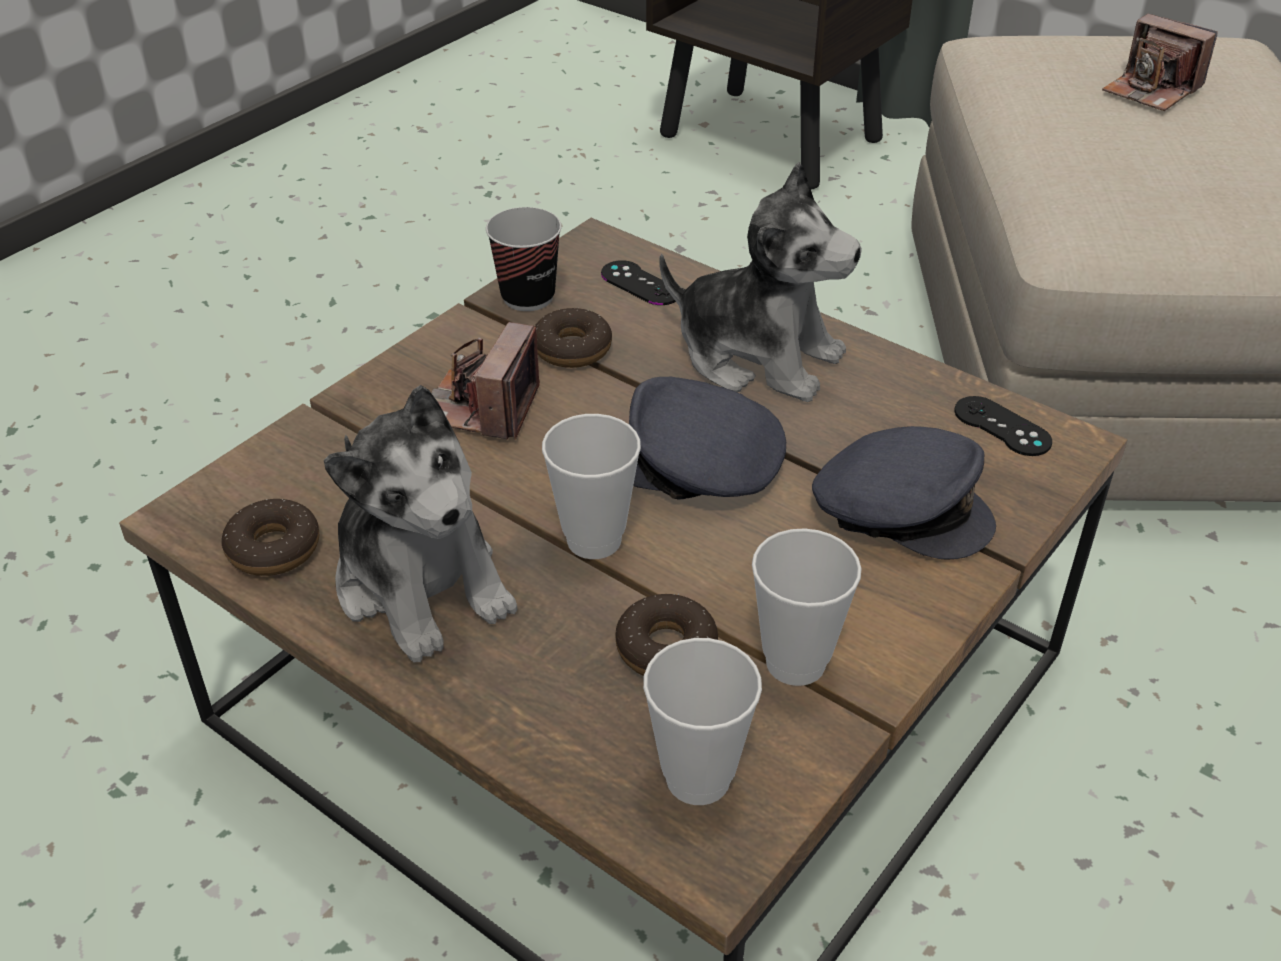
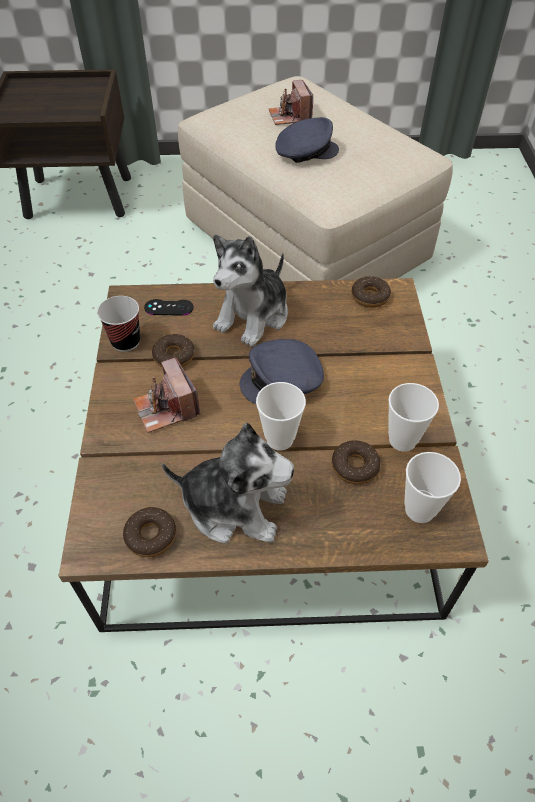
camera: 40 degrees left, 10 degrees up
plush toy [659,162,862,402] -> plush toy turned 135 degrees clockwise [213,234,288,347]
grey cap [812,426,996,560] -> grey cap moved to [275,117,339,163]
black game controller [954,396,1052,456] -> donut [352,276,391,308]
camera [1102,14,1218,111] -> camera turned 75 degrees clockwise [269,80,313,125]

